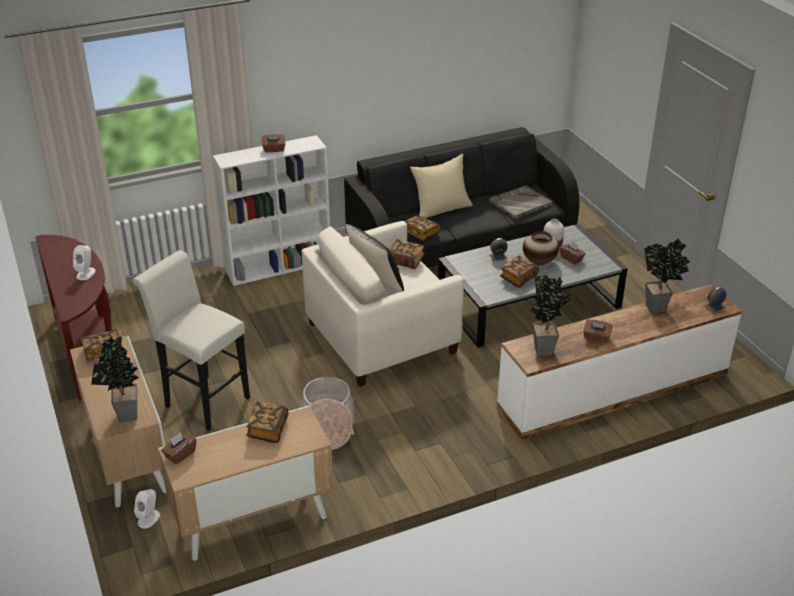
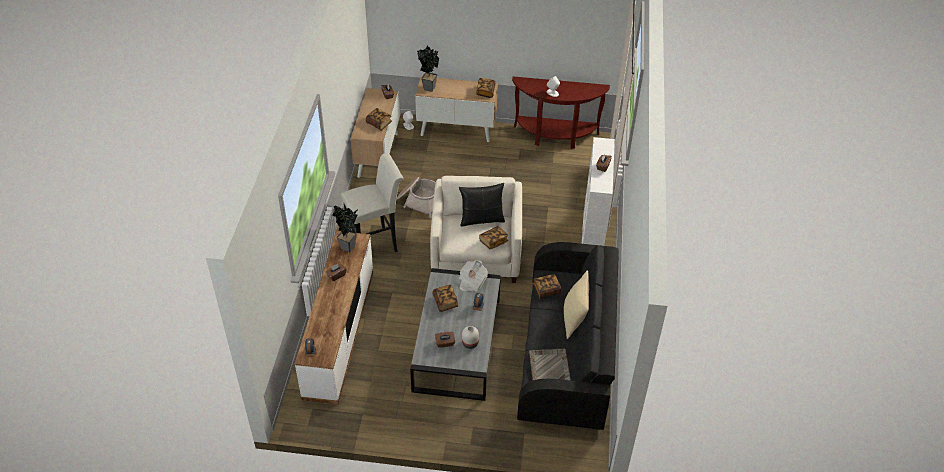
camera: 120 degrees right, 10 degrees up
white stool [133,250,250,431] -> white stool moved to [341,153,404,252]
vase [523,231,559,266] -> none
potted plant [644,238,690,313] -> none
none -> newspaper [459,260,488,291]

